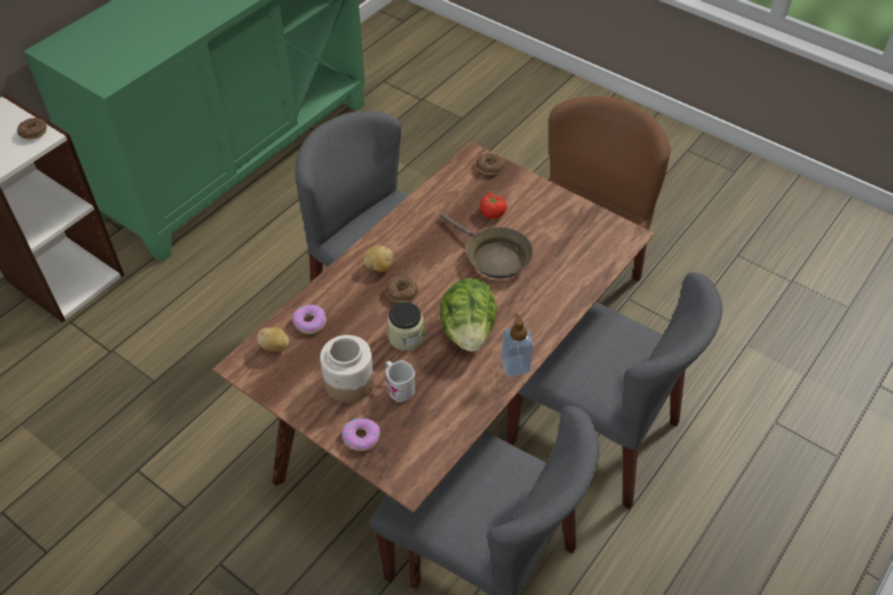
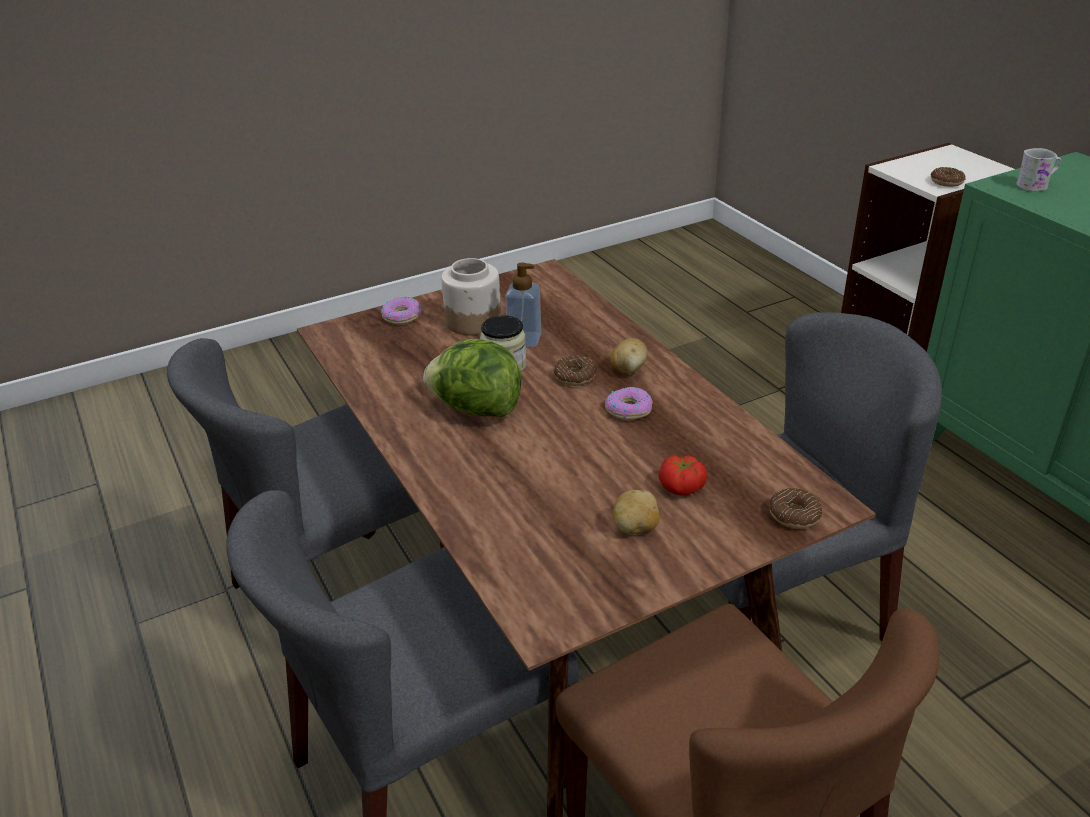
camera: 115 degrees right, 15 degrees down
potato [257,327,289,352] -> potato moved to [613,490,659,534]
donut [292,304,326,334] -> donut moved to [605,387,653,420]
white mug [386,360,415,402] -> white mug moved to [1017,148,1061,191]
brown frying pan [440,213,533,279] -> none
soap dispenser [501,314,533,377] -> soap dispenser moved to [505,263,541,347]

